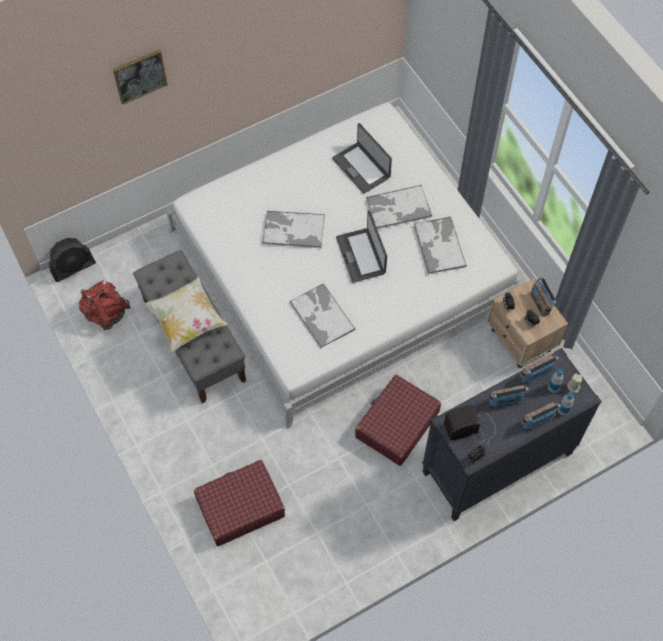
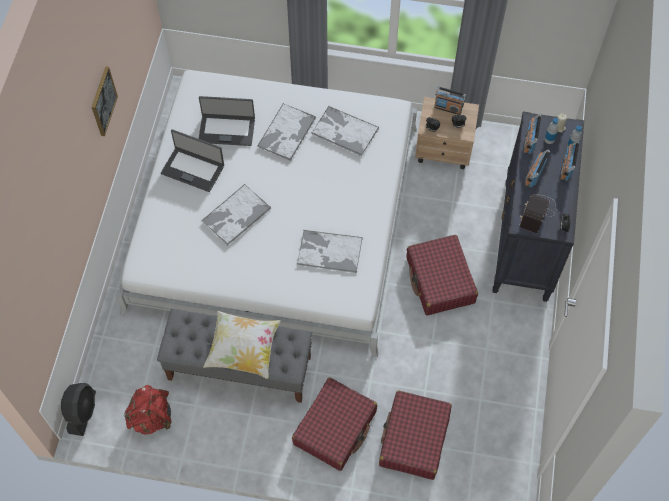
camera: 50 degrees left, 0 degrees up
picture [113,49,168,105] -> picture moved to [92,66,118,136]
laptop [336,210,387,283] -> laptop moved to [161,129,224,192]
none -> red suitcase [292,377,377,471]

